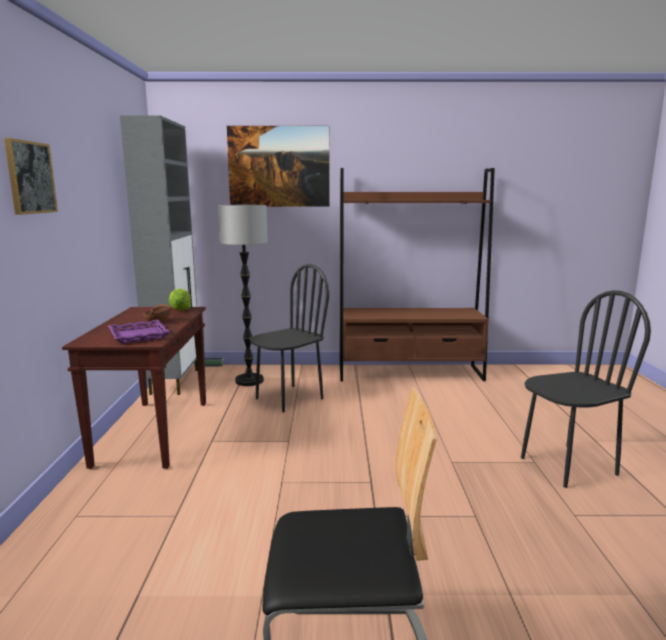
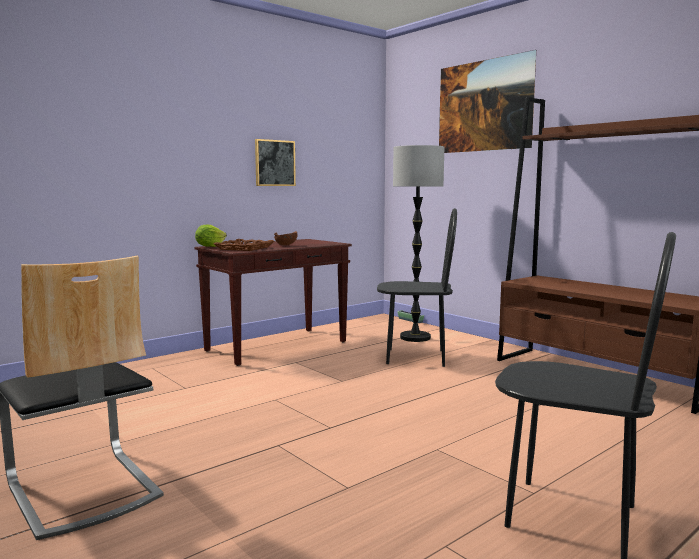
camera: 50 degrees right, 5 degrees down
picture [4,138,58,215] -> picture moved to [255,139,296,186]
purple tray [108,320,170,344] -> brown tray [213,239,274,251]
grey cabinet [120,116,198,395] -> none
lettuce [169,289,191,311] -> lettuce moved to [195,225,227,247]

